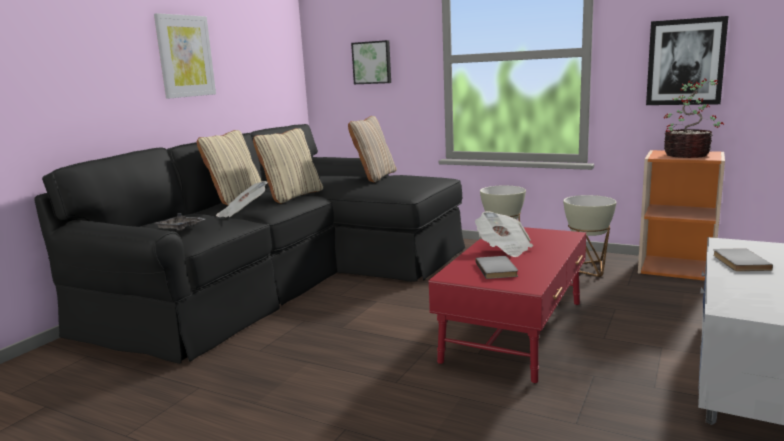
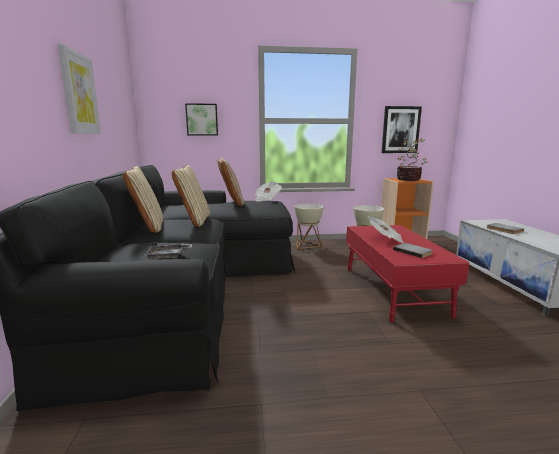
camera: 35 degrees left, 0 degrees up
newspaper [216,181,268,217] -> newspaper moved to [255,182,282,201]

